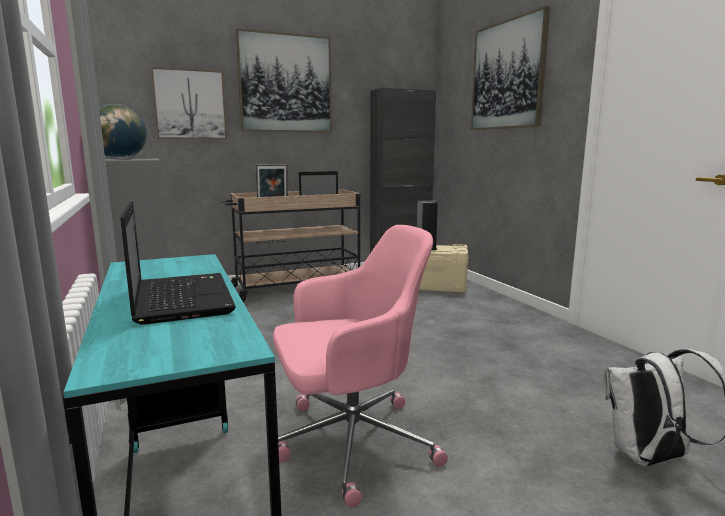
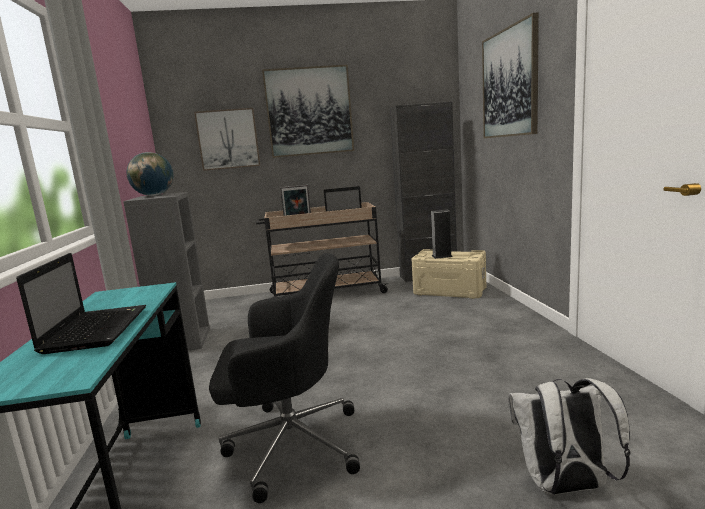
camera: 15 degrees right, 0 degrees up
pink office chair [273,225,448,507] -> black office chair [209,253,360,503]

